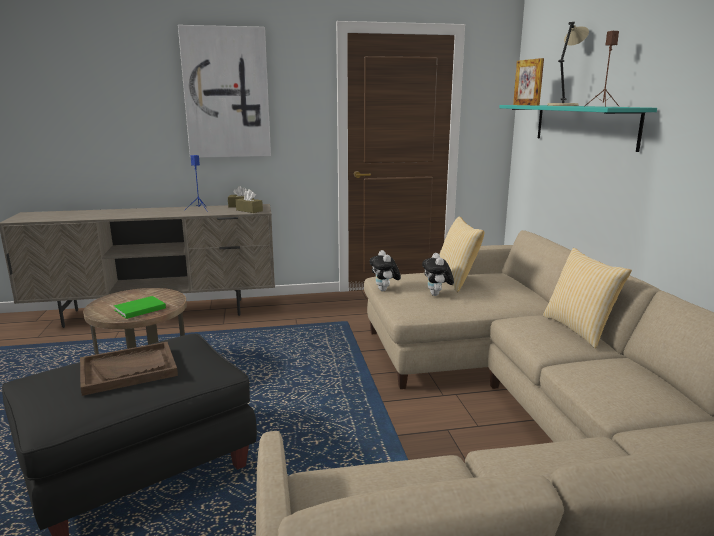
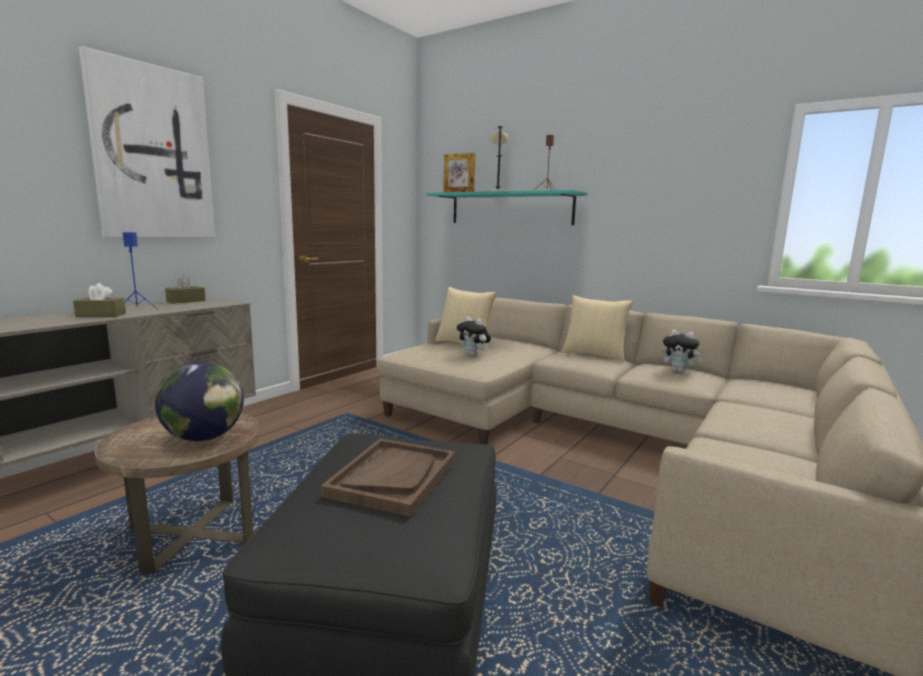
camera: 45 degrees left, 5 degrees down
green book [114,296,166,319] -> globe [155,362,244,441]
brown tissue box [236,189,263,213] -> brown tissue box moved to [73,283,126,317]
plush toy [369,250,401,291] -> plush toy moved to [662,330,703,373]

